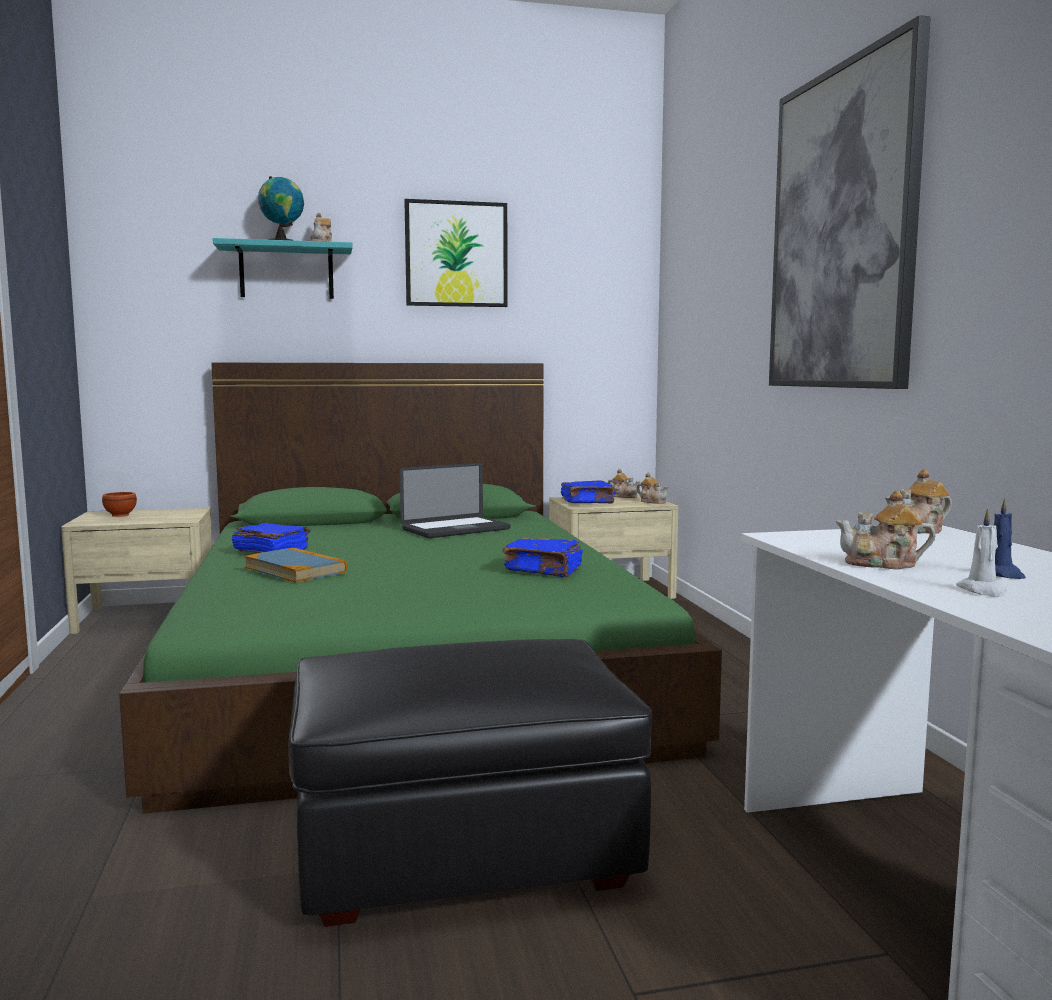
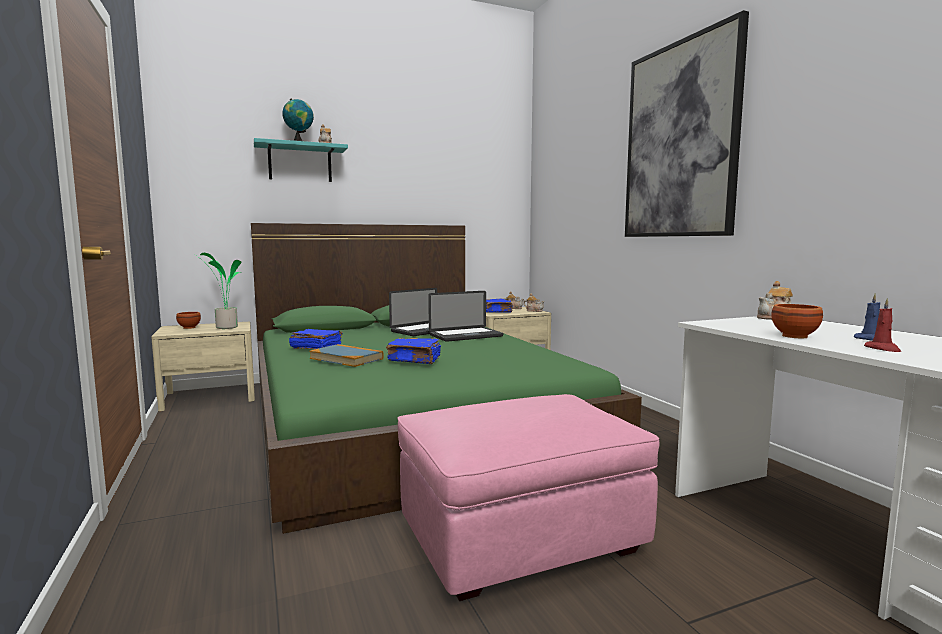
camera: 10 degrees left, 0 degrees up
black ottoman [288,639,652,927] -> pink ottoman [397,394,659,601]
picture [404,199,508,307] -> none
blue book [503,538,583,577] -> blue book moved to [386,338,441,364]
teapot [836,491,936,570] -> brown bowl [771,304,823,338]
white candle [956,508,1007,597] -> red candle [864,298,901,352]
none -> potted plant [197,253,241,329]
none -> laptop [428,291,503,342]

